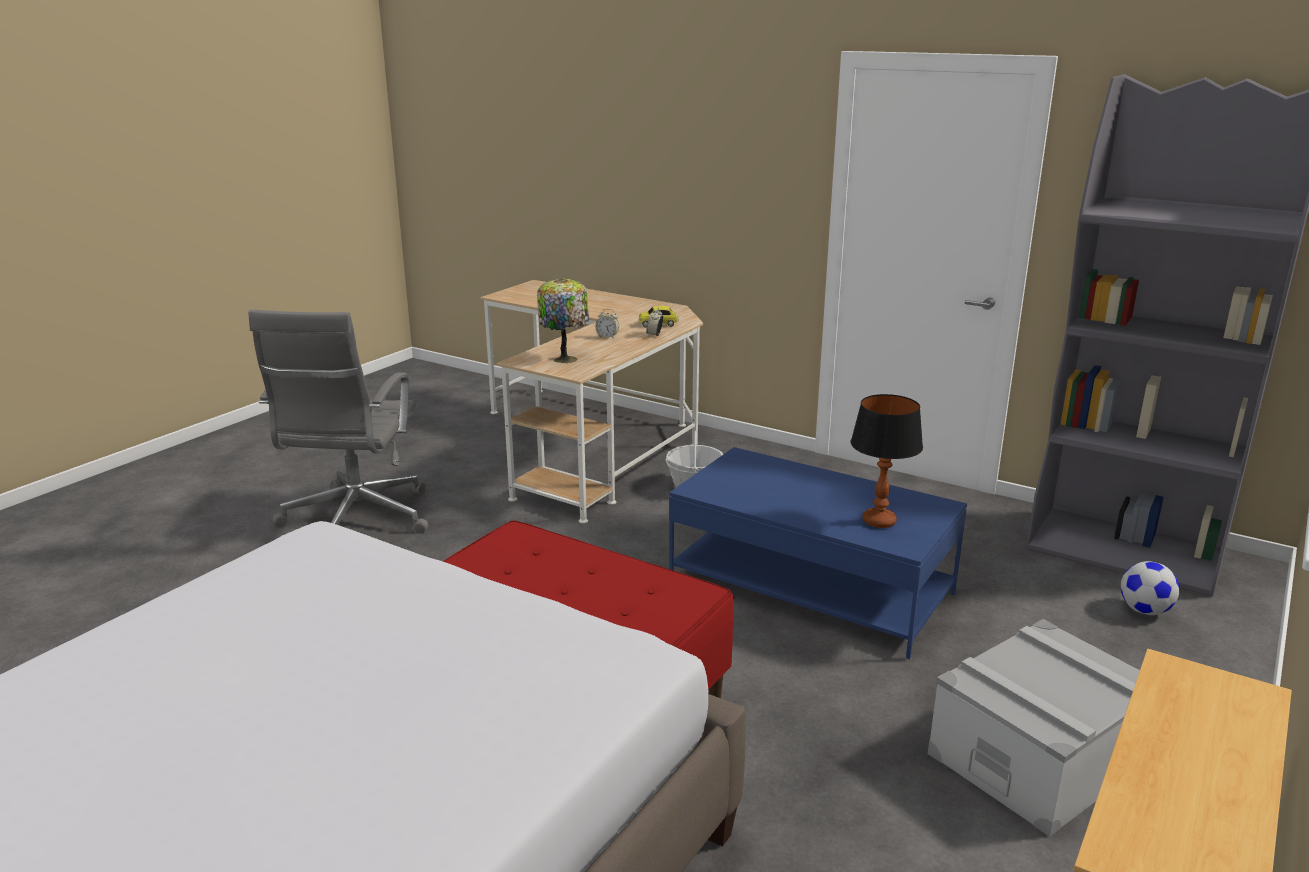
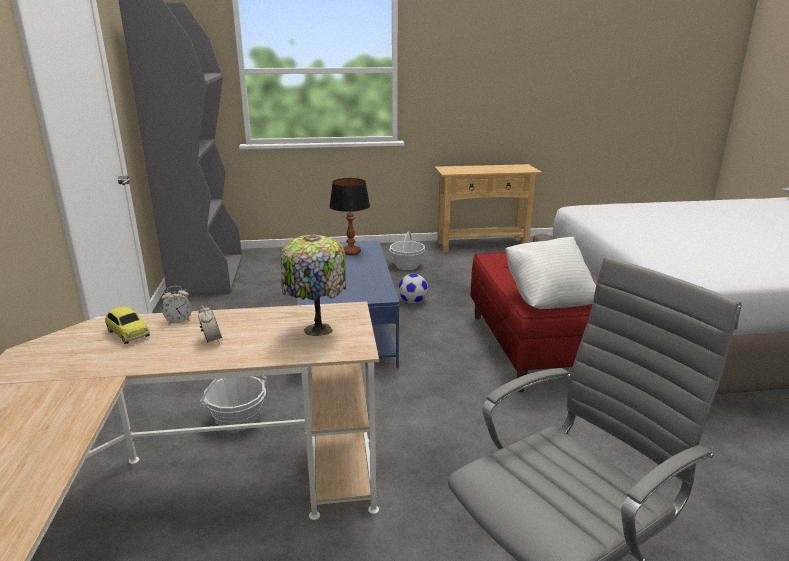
camera: 130 degrees left, 0 degrees up
grey storage box [927,619,1140,837] -> basket [389,231,425,270]
football [1121,561,1179,615] -> football moved to [398,274,428,303]
none -> white pillow [505,236,596,309]

